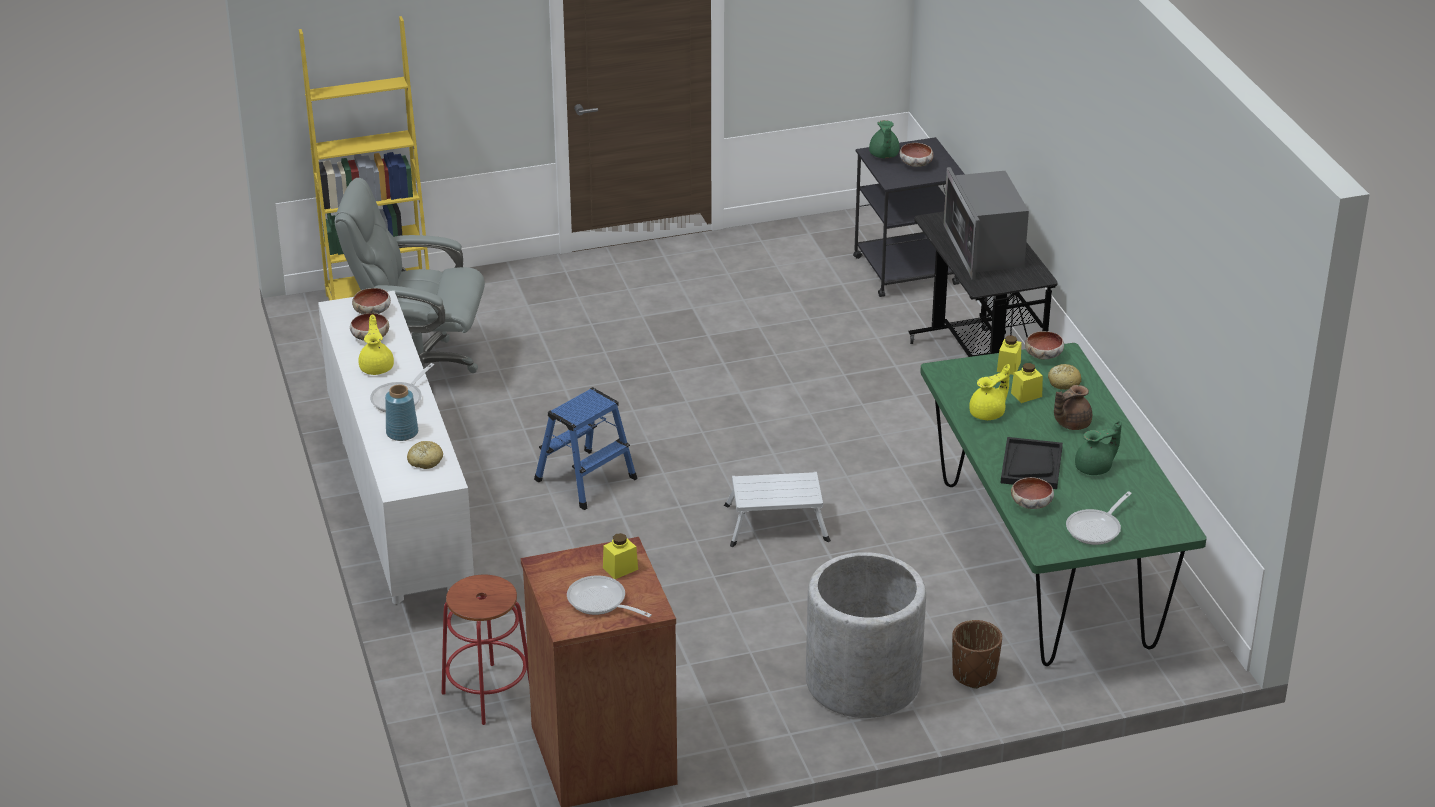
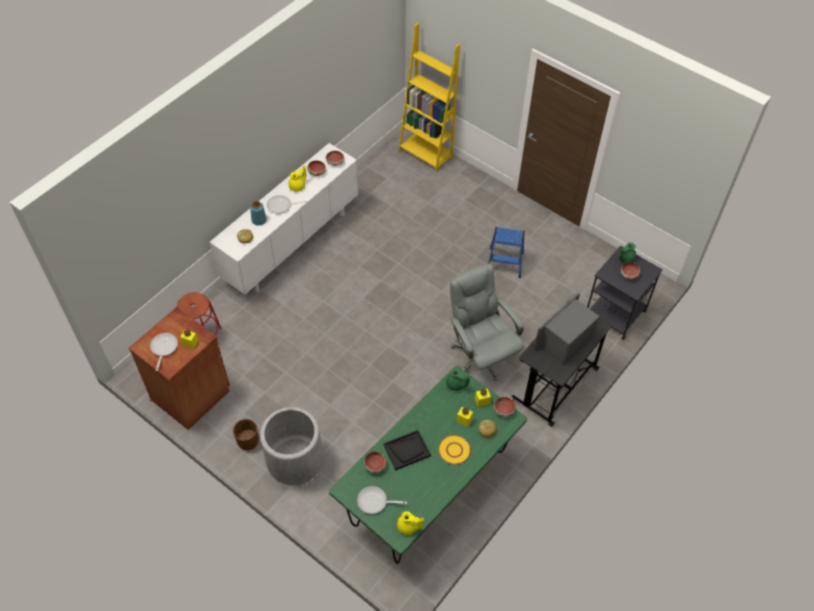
camera: 55 degrees right, 20 degrees up
grey office chair [335,178,485,379] -> grey office chair moved to [450,264,524,381]
blue step ladder [534,387,637,510] -> blue step ladder moved to [488,227,525,278]
white step ladder [724,472,831,547] -> none
brown planter [952,620,1002,689] -> brown planter moved to [233,419,259,450]
yellow teapot [969,364,1010,420] -> yellow teapot moved to [397,511,424,535]
brown teapot [1054,385,1092,430] -> yellow plate [438,435,471,464]
green teapot [1075,420,1122,475] -> green teapot moved to [446,368,470,391]

